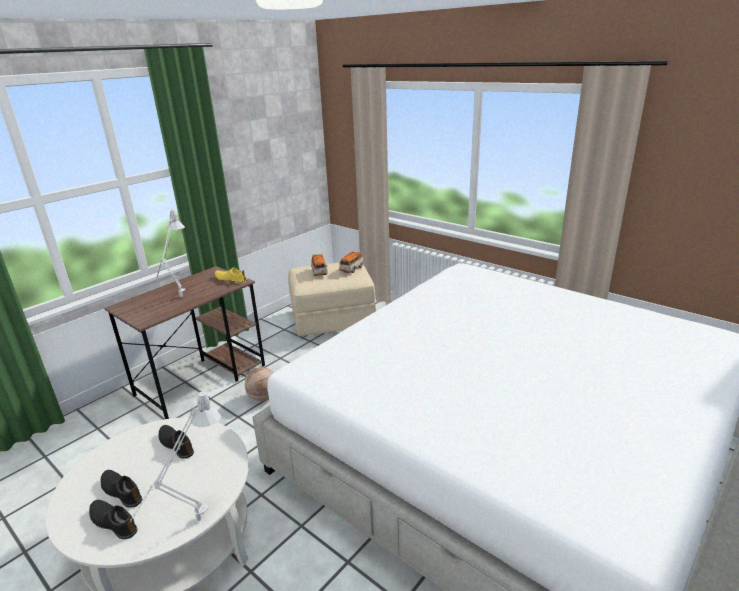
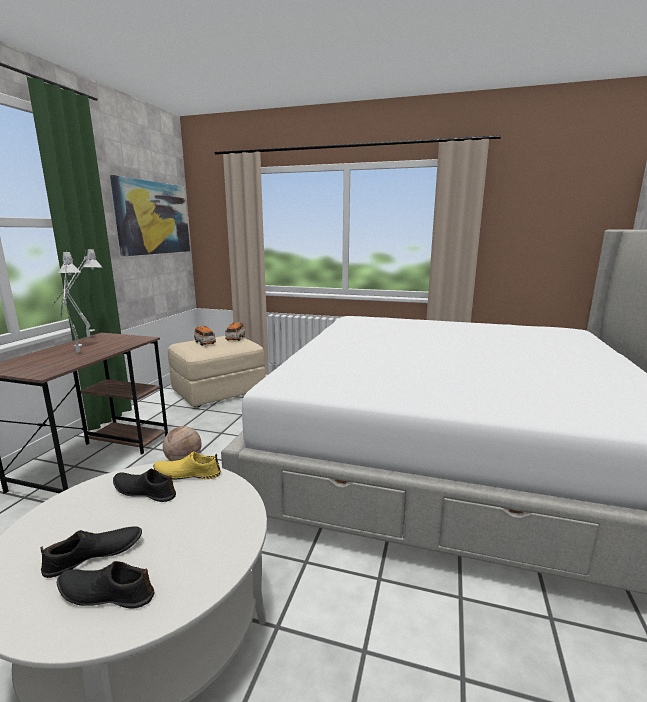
camera: 25 degrees left, 10 degrees down
black shoe [101,470,142,508] -> black shoe turned 135 degrees clockwise [41,526,142,578]
grey table lamp [131,391,221,521] -> grey table lamp moved to [51,248,102,337]
yellow shoe [214,267,247,284] -> yellow shoe moved to [153,452,221,480]
none -> picture [110,175,190,256]

